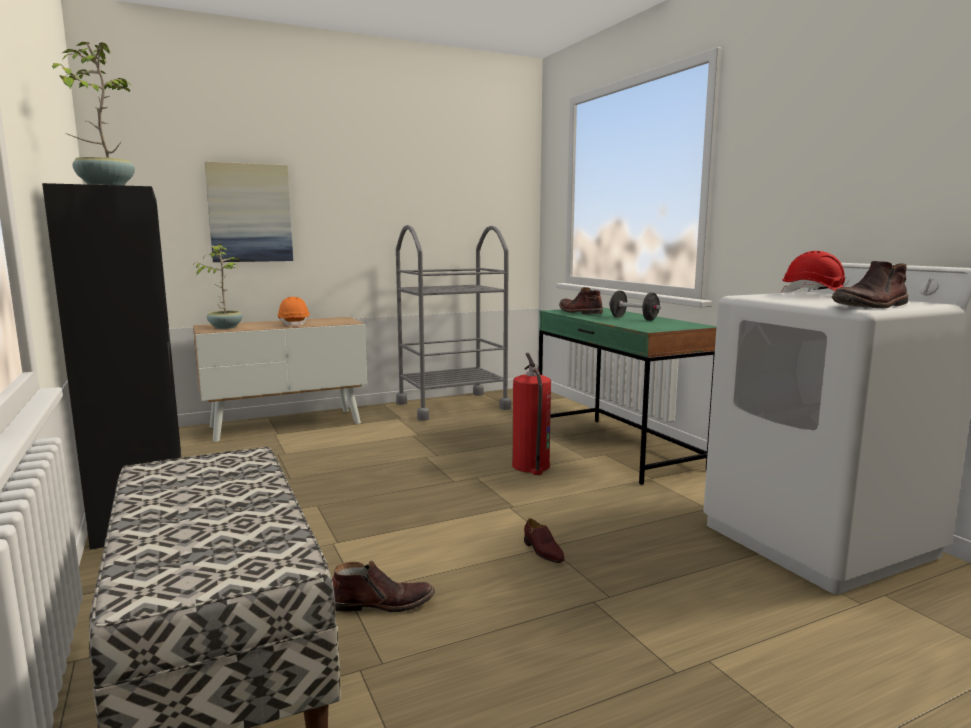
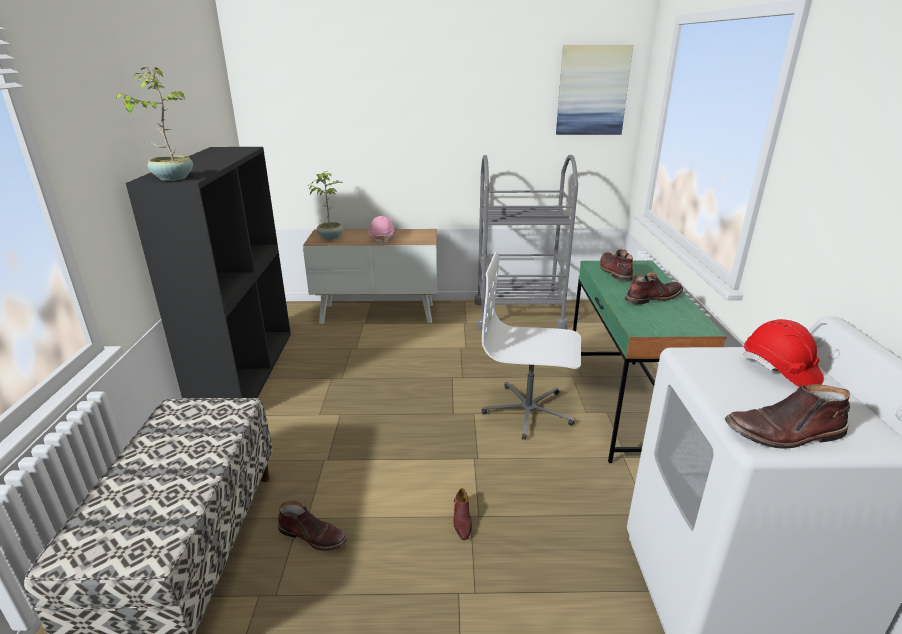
camera: 25 degrees right, 15 degrees up
picture [205,161,293,262] -> picture moved to [556,45,633,135]
orange hard hat [277,297,310,327] -> pink hard hat [368,216,395,244]
fire extinguisher [512,353,551,475] -> white office chair [482,252,581,440]
black dumbbell [609,290,662,321] -> brown boot [625,272,683,305]

